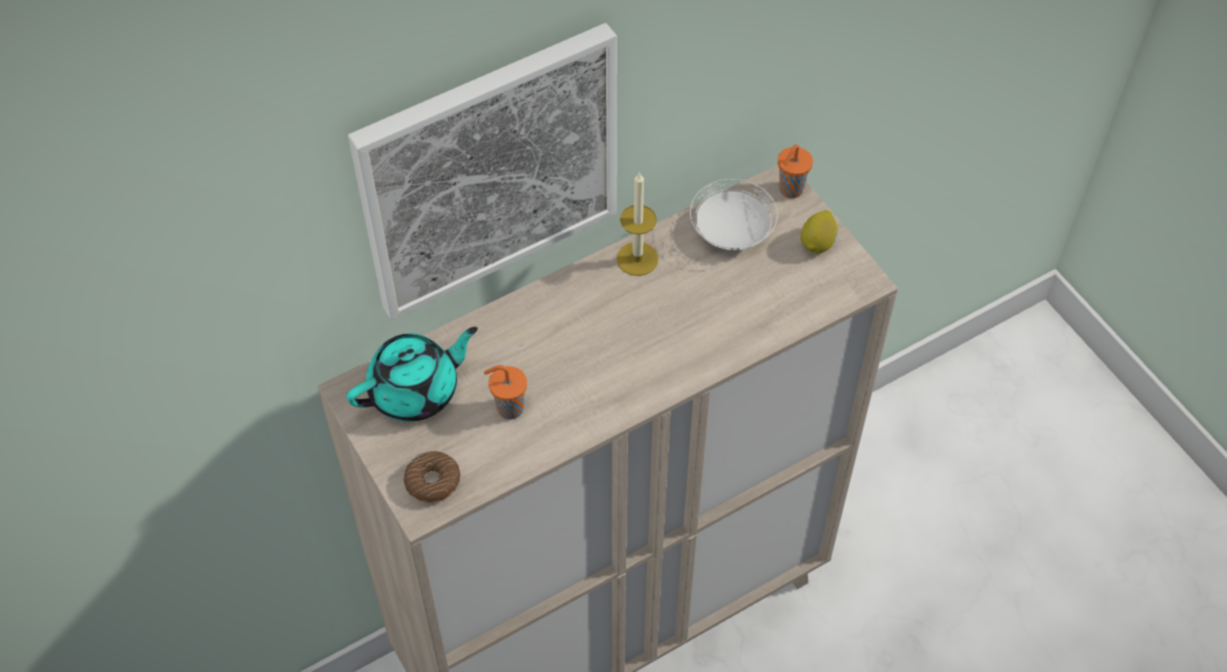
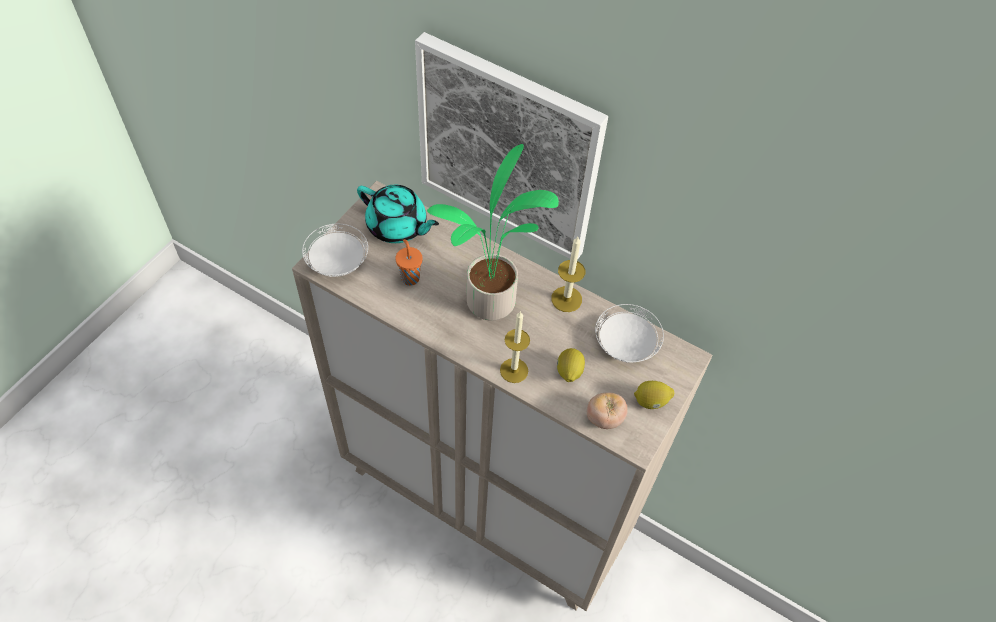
camera: 60 degrees right, 0 degrees up
donut [403,451,460,503] -> white plate [302,224,368,277]
orange cup [778,144,813,198] -> none
none -> potted plant [427,144,559,321]
none -> candle [500,312,530,383]
none -> lemon [557,348,585,382]
none -> tomato [587,392,628,429]

